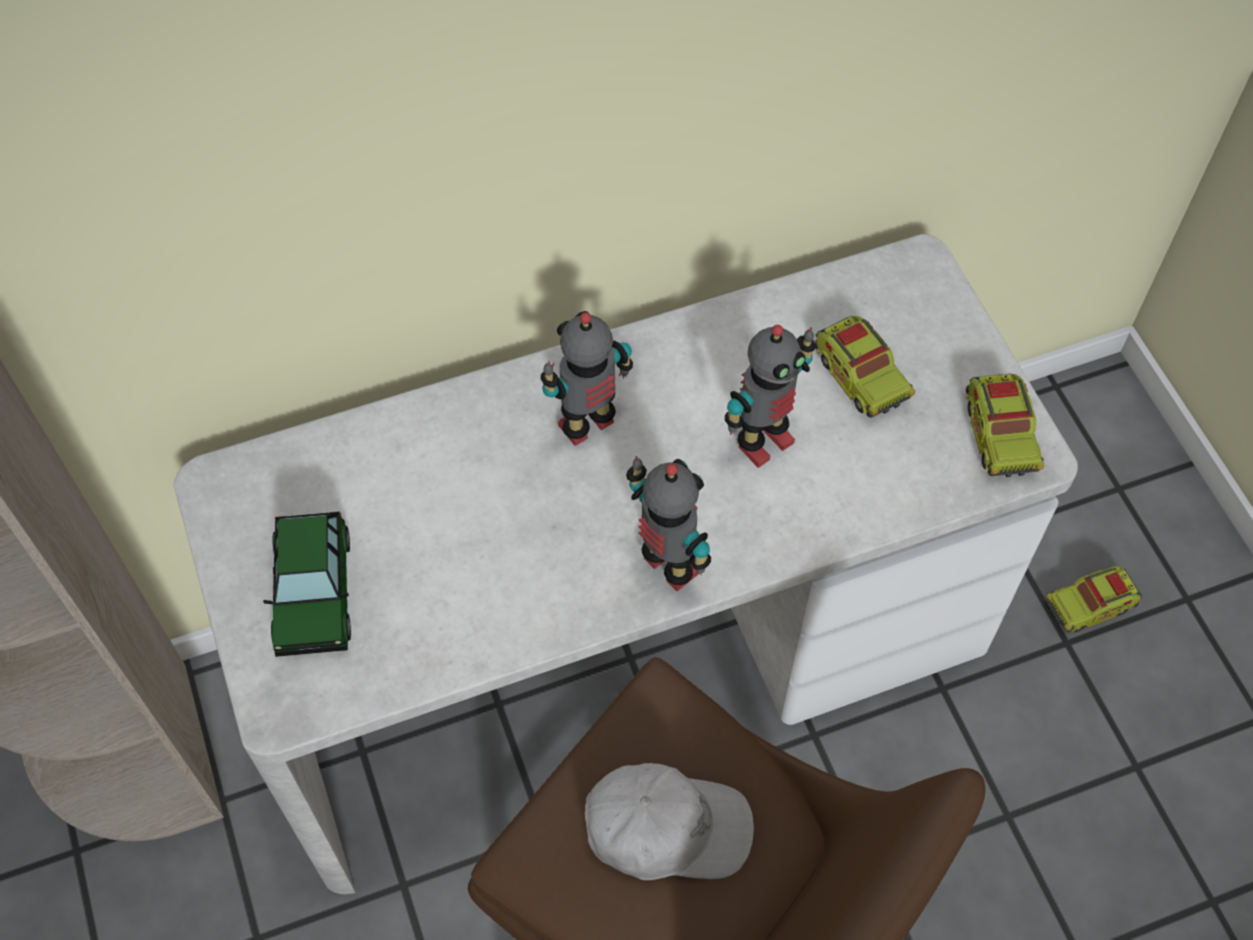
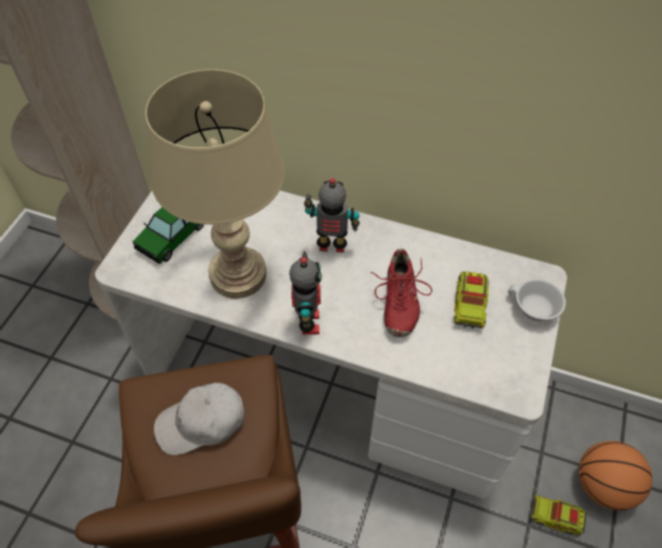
camera: 40 degrees right, 5 degrees down
white cap [585,763,754,880] -> white cap turned 120 degrees clockwise [154,383,244,455]
toy robot [725,325,816,468] -> red shoe [370,249,432,337]
toy truck [966,373,1044,477] -> none
none -> beige table lamp [145,69,285,299]
none -> white cup [508,279,566,322]
none -> basketball [579,441,652,510]

